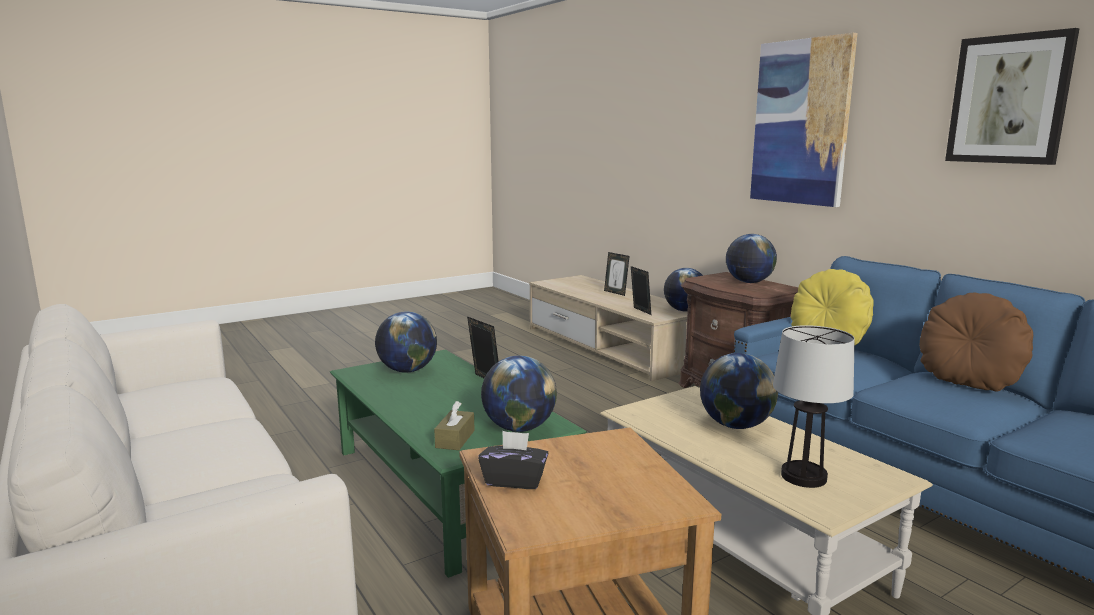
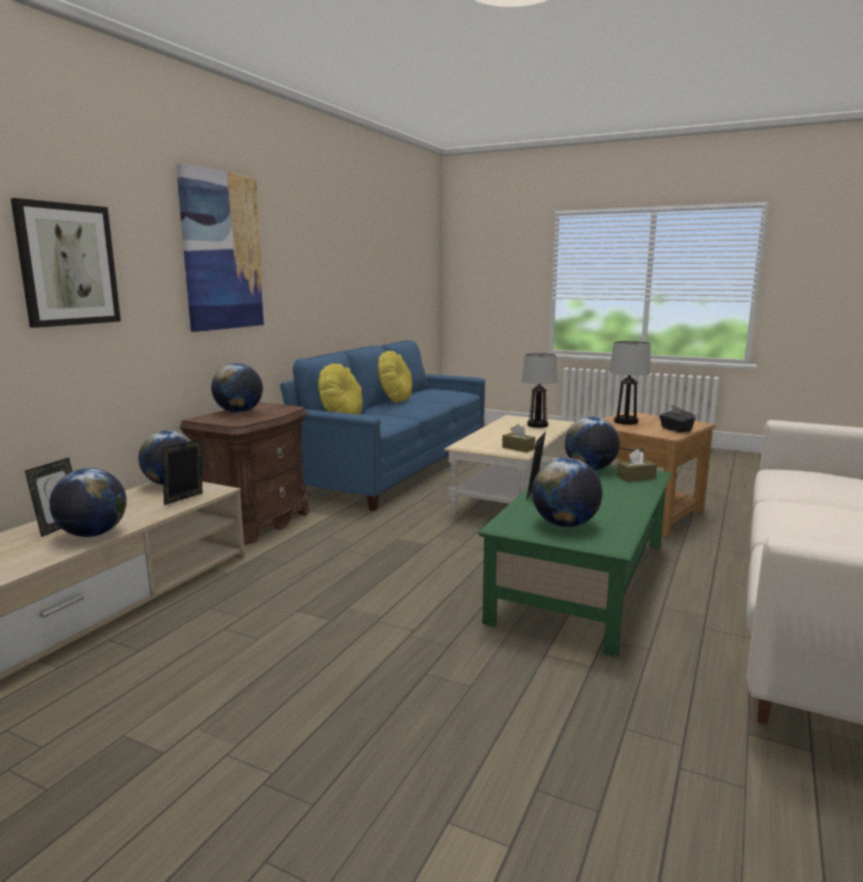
camera: 120 degrees left, 0 degrees up
globe [700,353,778,429] -> globe moved to [50,468,127,537]
brown pillow [920,292,1033,392] -> yellow pillow [378,351,412,403]
picture [945,28,1080,165] -> picture moved to [11,198,121,328]
none -> brown tissue box [502,424,535,452]
none -> table lamp [609,341,651,425]

